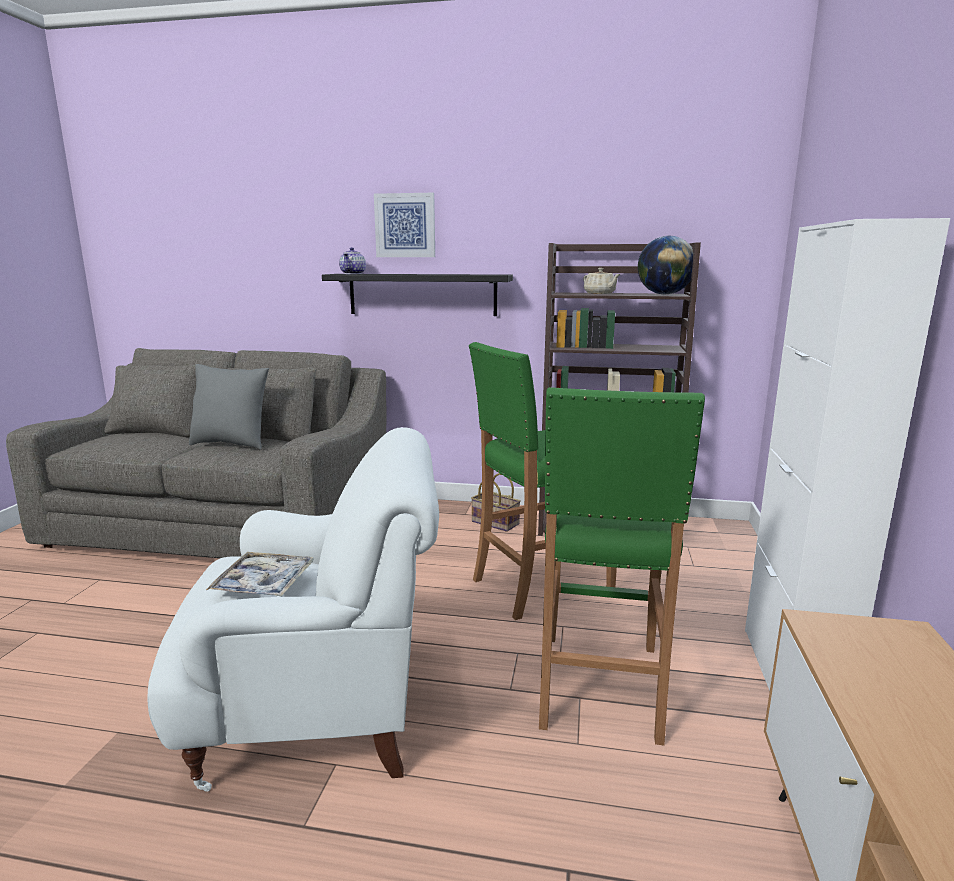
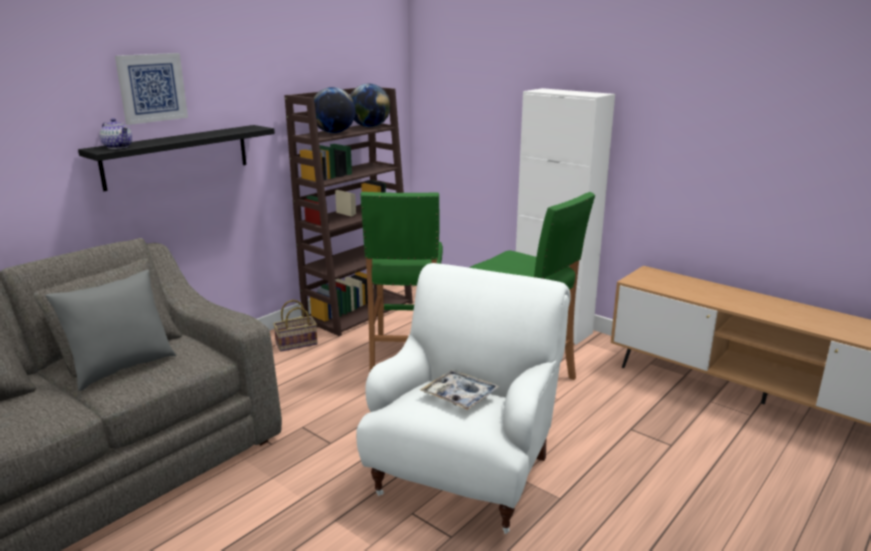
camera: 60 degrees left, 5 degrees up
beige teapot [583,268,620,294] -> globe [314,87,356,133]

